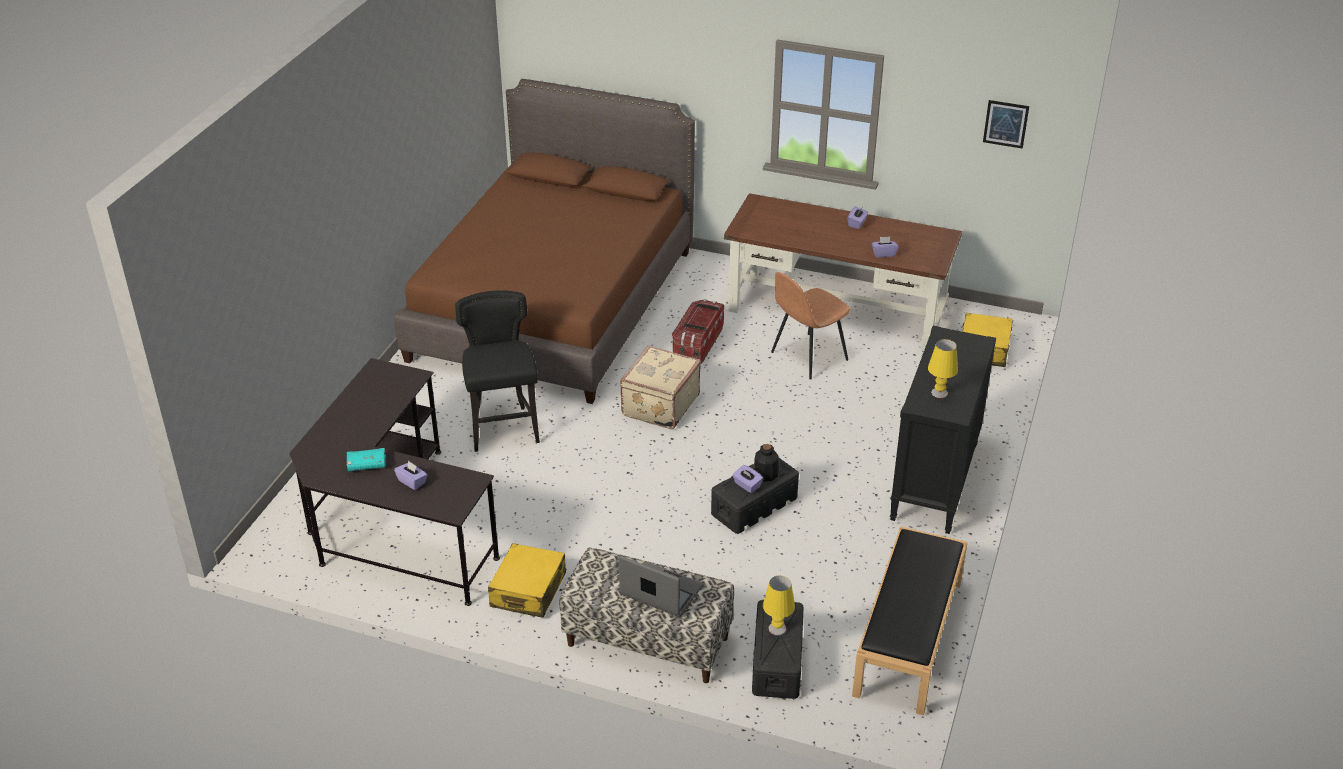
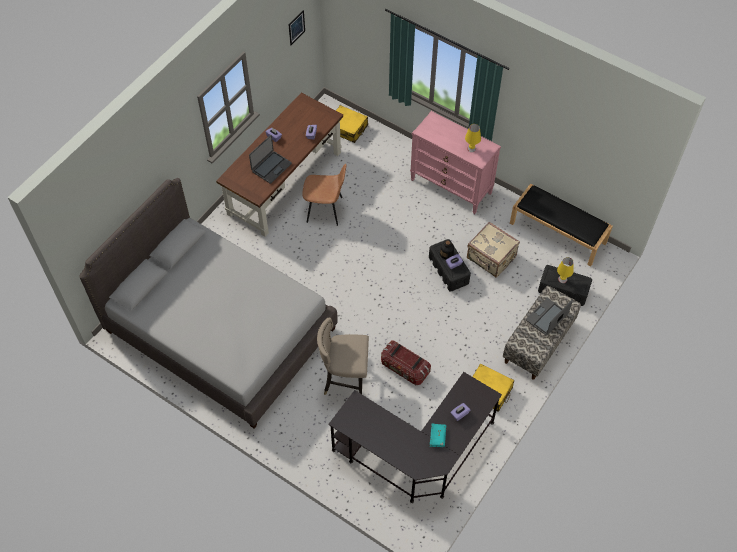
camera: 75 degrees left, 20 degrees up
brown bed [394,79,695,404] -> grey bed [79,178,338,428]
black stool [455,290,540,452] -> beige stool [317,317,369,395]
beige suitcase [620,345,701,429] -> beige suitcase moved to [467,222,520,278]
storage box [672,299,724,364] -> storage box moved to [381,340,431,385]
brown chair [771,272,850,379] -> brown chair turned 60 degrees counterclockwise [302,164,347,226]
black dresser [890,326,996,534] -> pink dresser [410,111,501,214]
none -> laptop [249,135,292,184]

